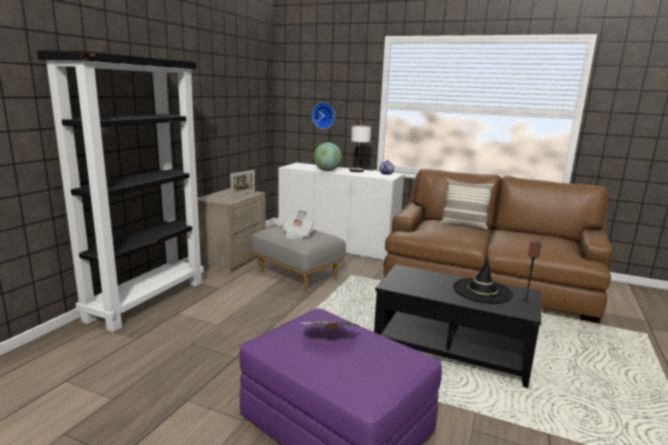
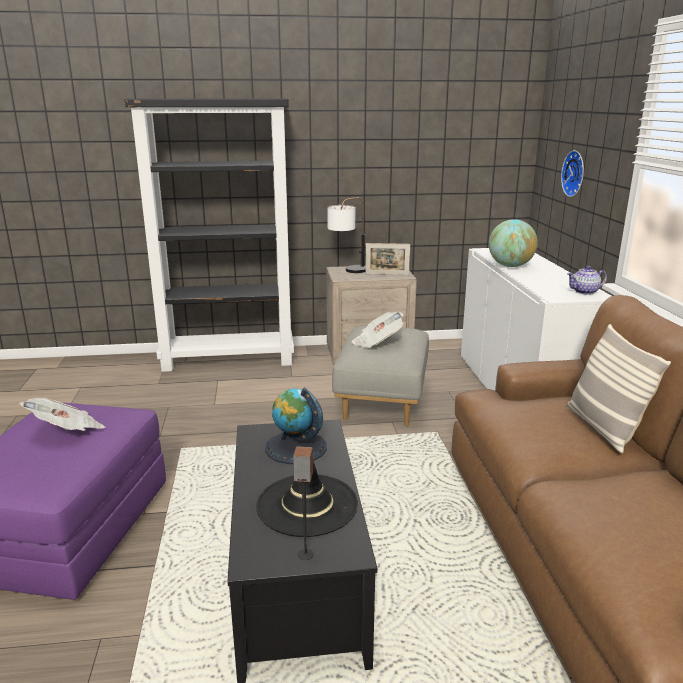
camera: 60 degrees right, 5 degrees up
table lamp [349,120,371,172] -> table lamp moved to [327,198,365,273]
none -> globe [265,388,327,464]

